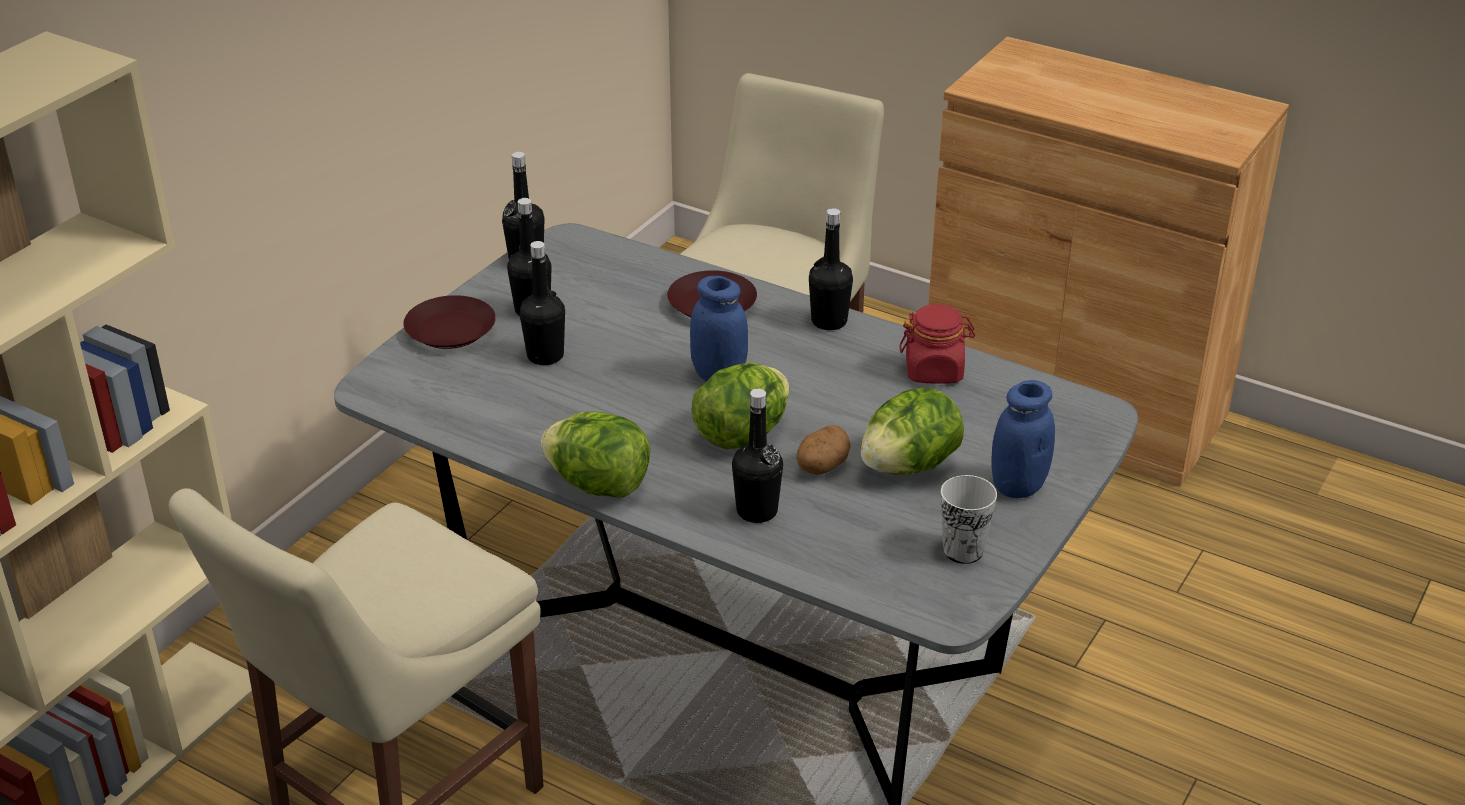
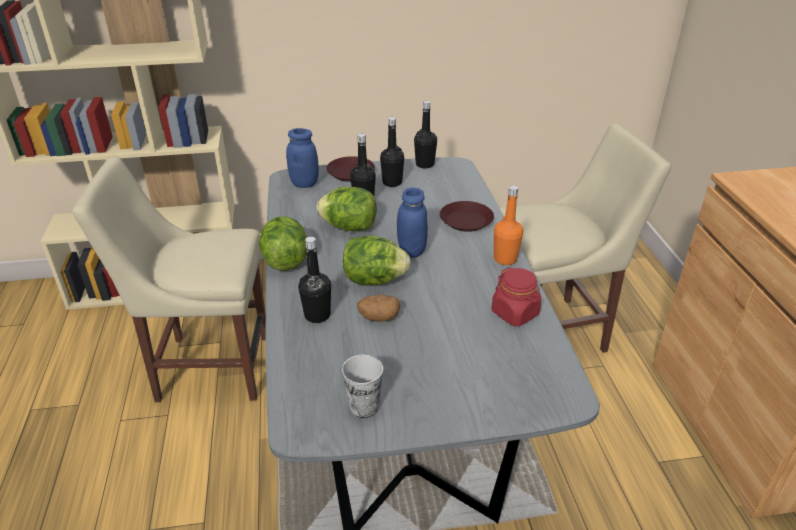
camera: 50 degrees right, 0 degrees up
black bottle [809,208,853,330] -> orange bottle [494,185,523,265]
lettuce [861,388,964,475] -> lettuce moved to [316,187,377,231]
blue jar [991,380,1055,498] -> blue jar moved to [286,128,319,188]

